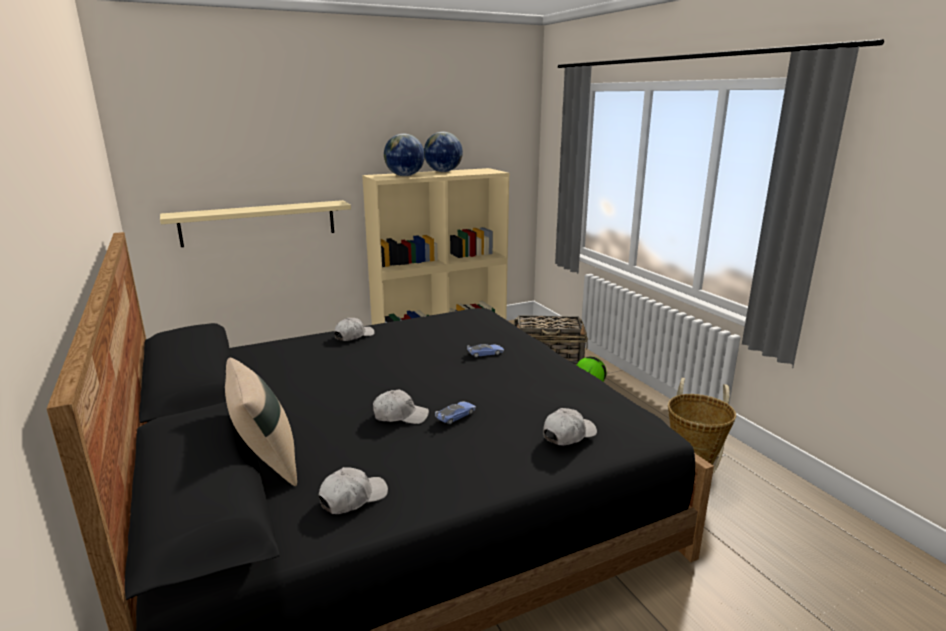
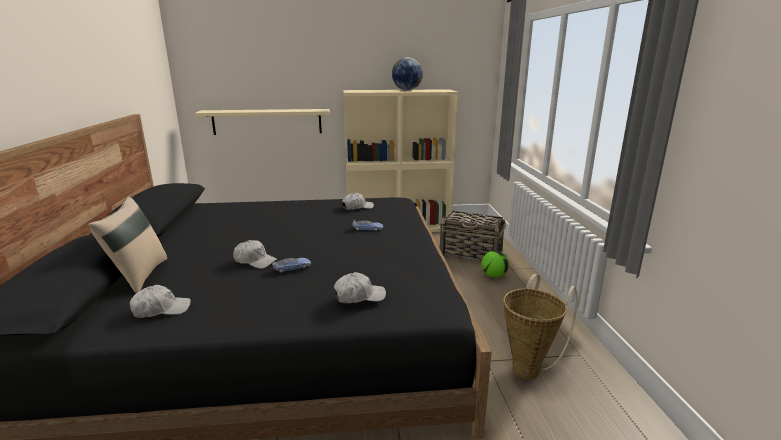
camera: 20 degrees right, 0 degrees up
white cap [334,318,375,341] -> white cap moved to [342,193,374,210]
globe [384,134,425,176] -> none

